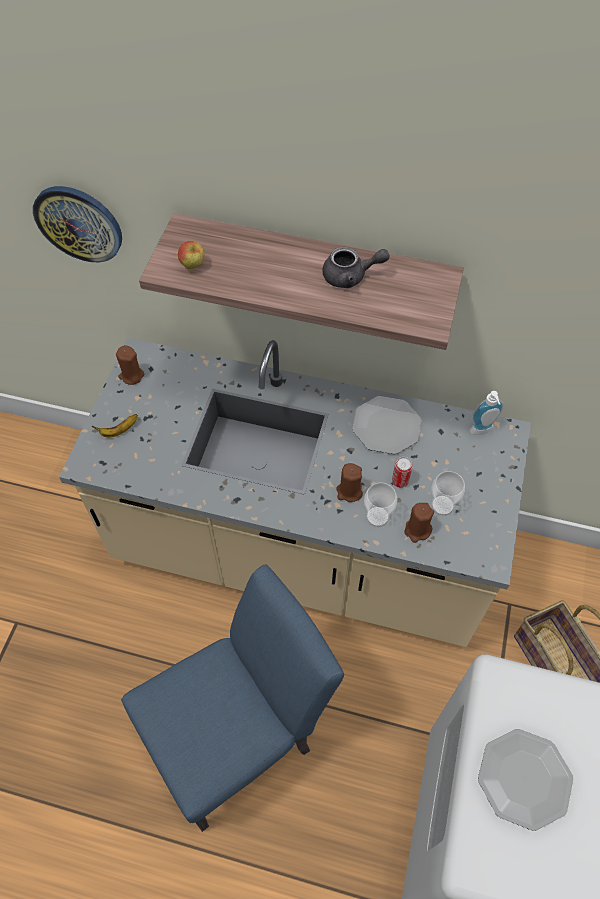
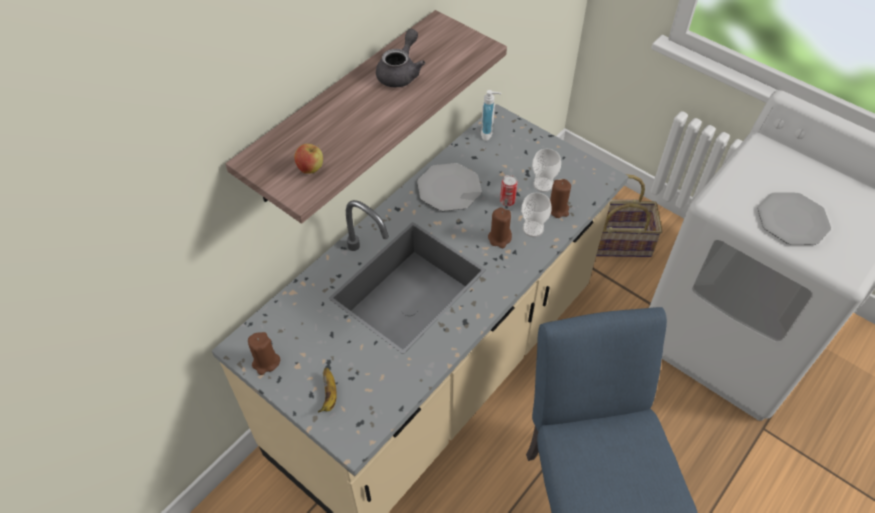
camera: 65 degrees left, 5 degrees down
wall clock [33,186,122,262] -> none

